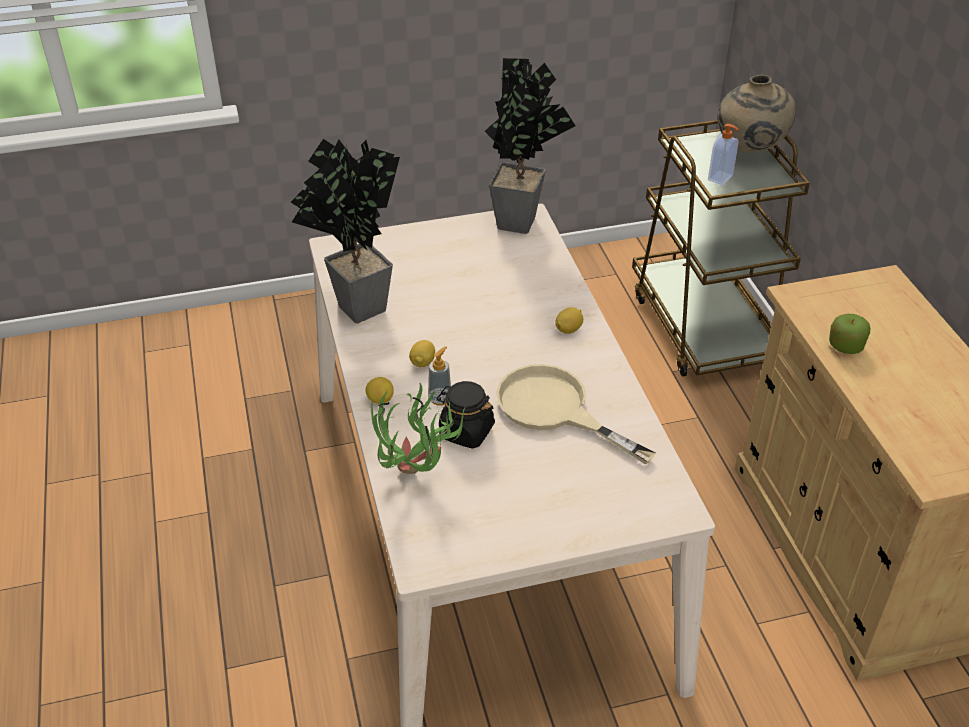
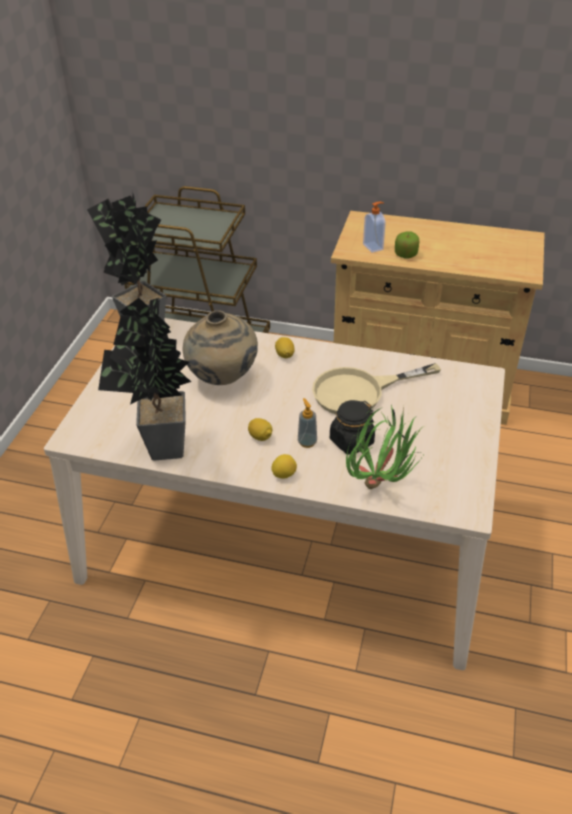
camera: 60 degrees left, 0 degrees up
soap dispenser [708,124,738,185] -> soap dispenser moved to [363,202,386,253]
beige vase [717,75,796,153] -> beige vase moved to [183,310,258,385]

